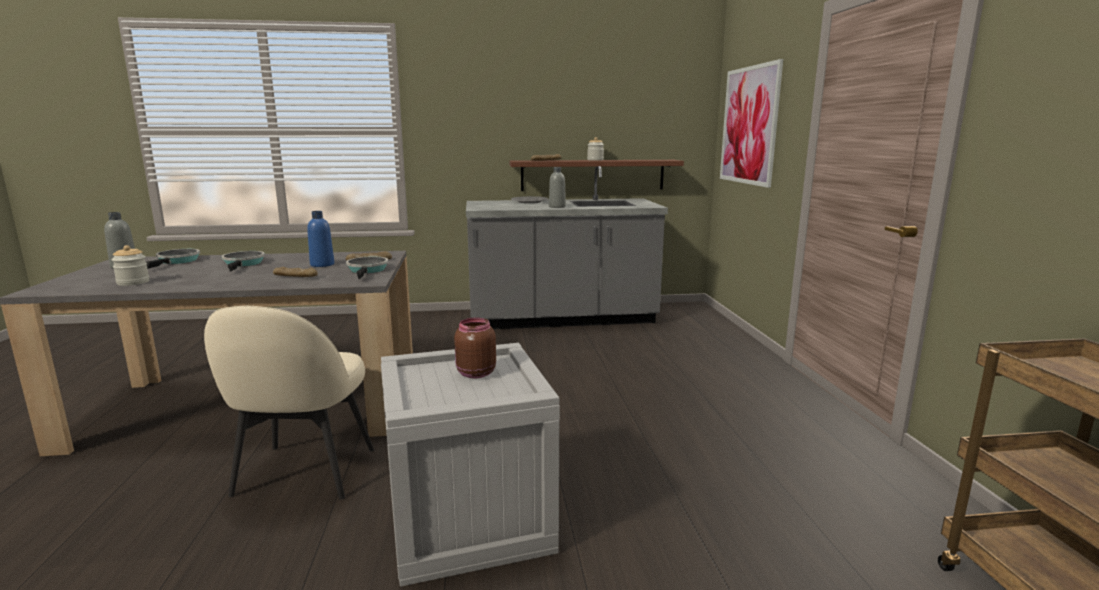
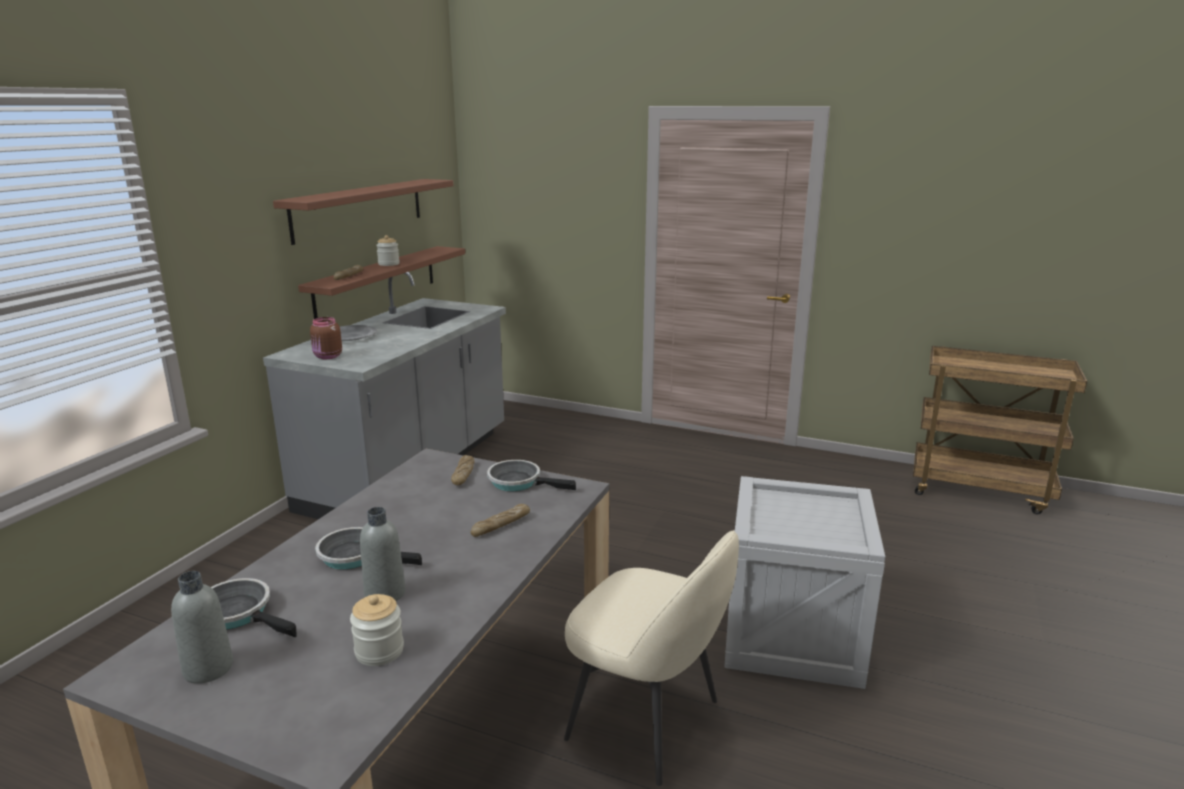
camera: 60 degrees left, 5 degrees up
blue bottle [307,211,334,267] -> none
brown jar [454,318,496,378] -> brown jar moved to [310,317,342,359]
grey bottle [549,167,566,208] -> grey bottle moved to [360,507,406,601]
picture [720,59,783,188] -> none
none -> brown shelf [273,179,453,245]

